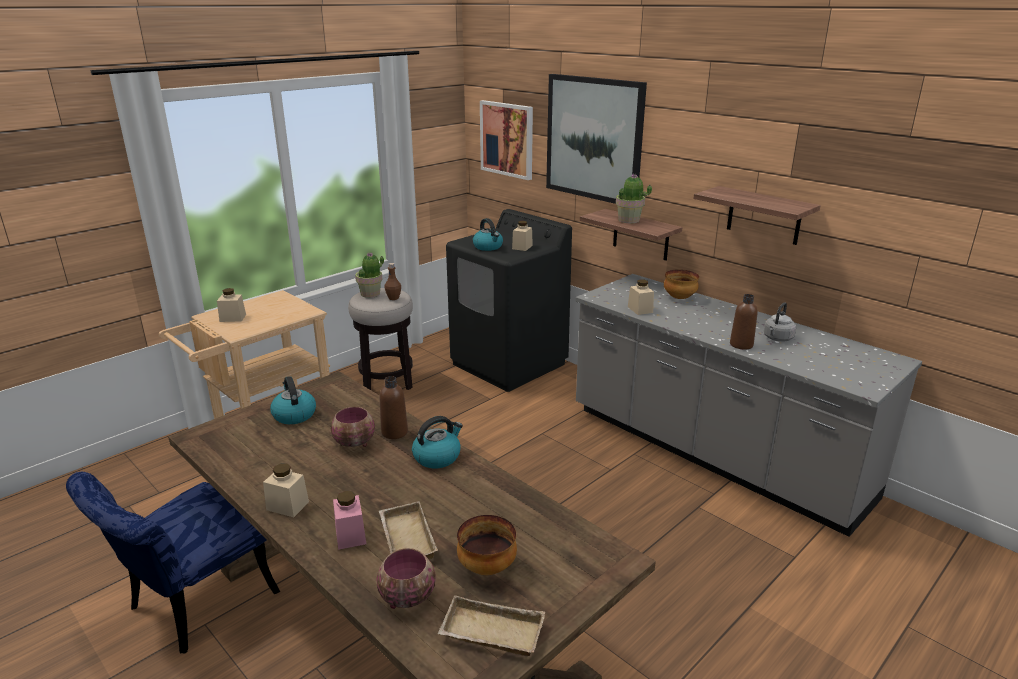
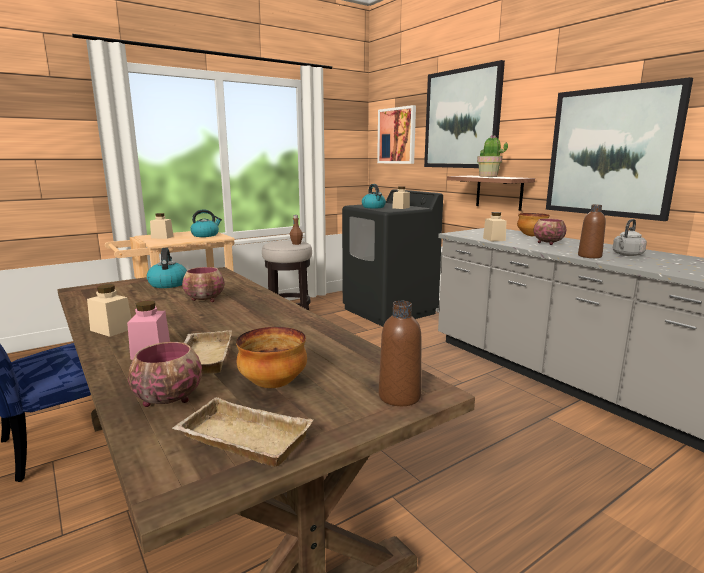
camera: 10 degrees right, 10 degrees down
potted plant [355,252,384,298] -> none
brown bottle [380,376,408,439] -> brown bottle moved to [379,301,421,406]
kettle [412,416,463,468] -> kettle moved to [190,210,222,237]
shelf [693,186,821,245] -> picture [546,77,693,221]
none -> bowl [533,218,566,245]

